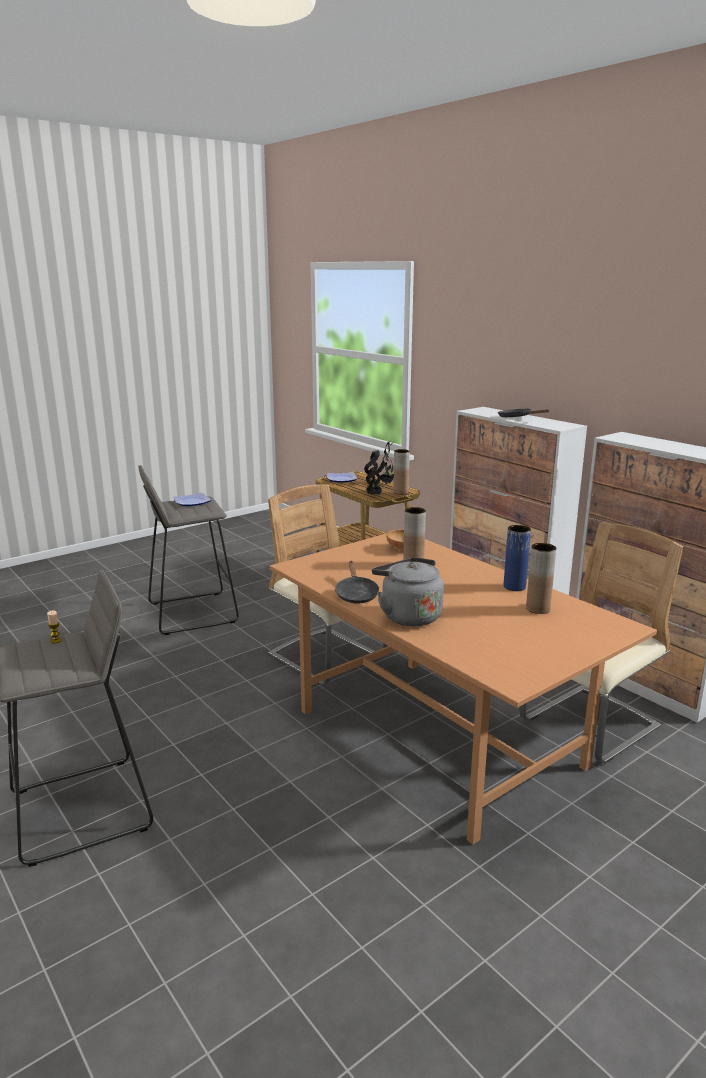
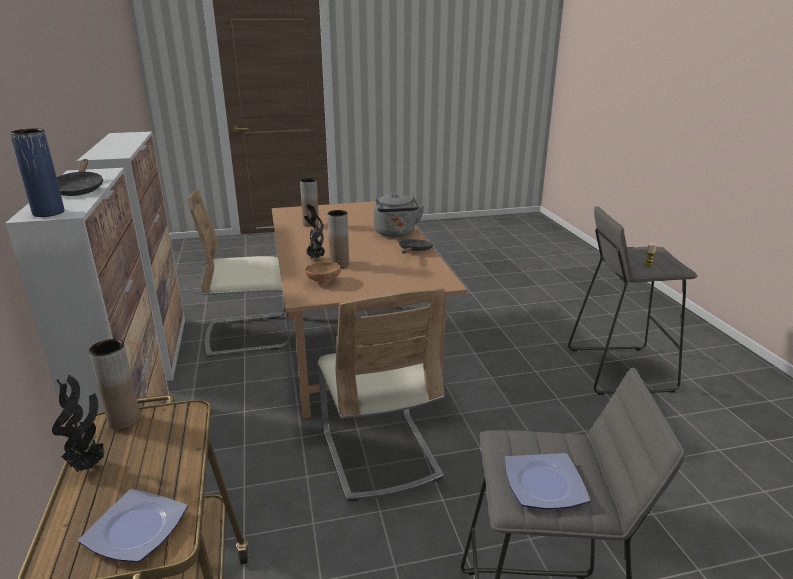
camera: 155 degrees left, 5 degrees up
potted plant [364,450,385,496] -> potted plant moved to [304,204,325,259]
blue vase [504,525,531,591] -> blue vase moved to [10,128,65,217]

